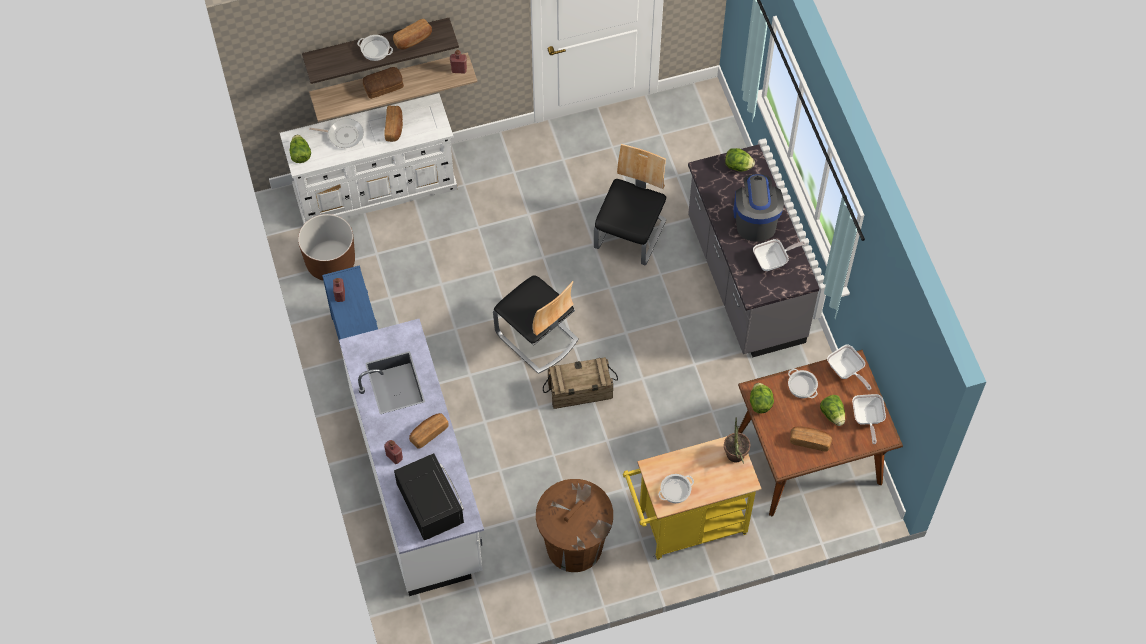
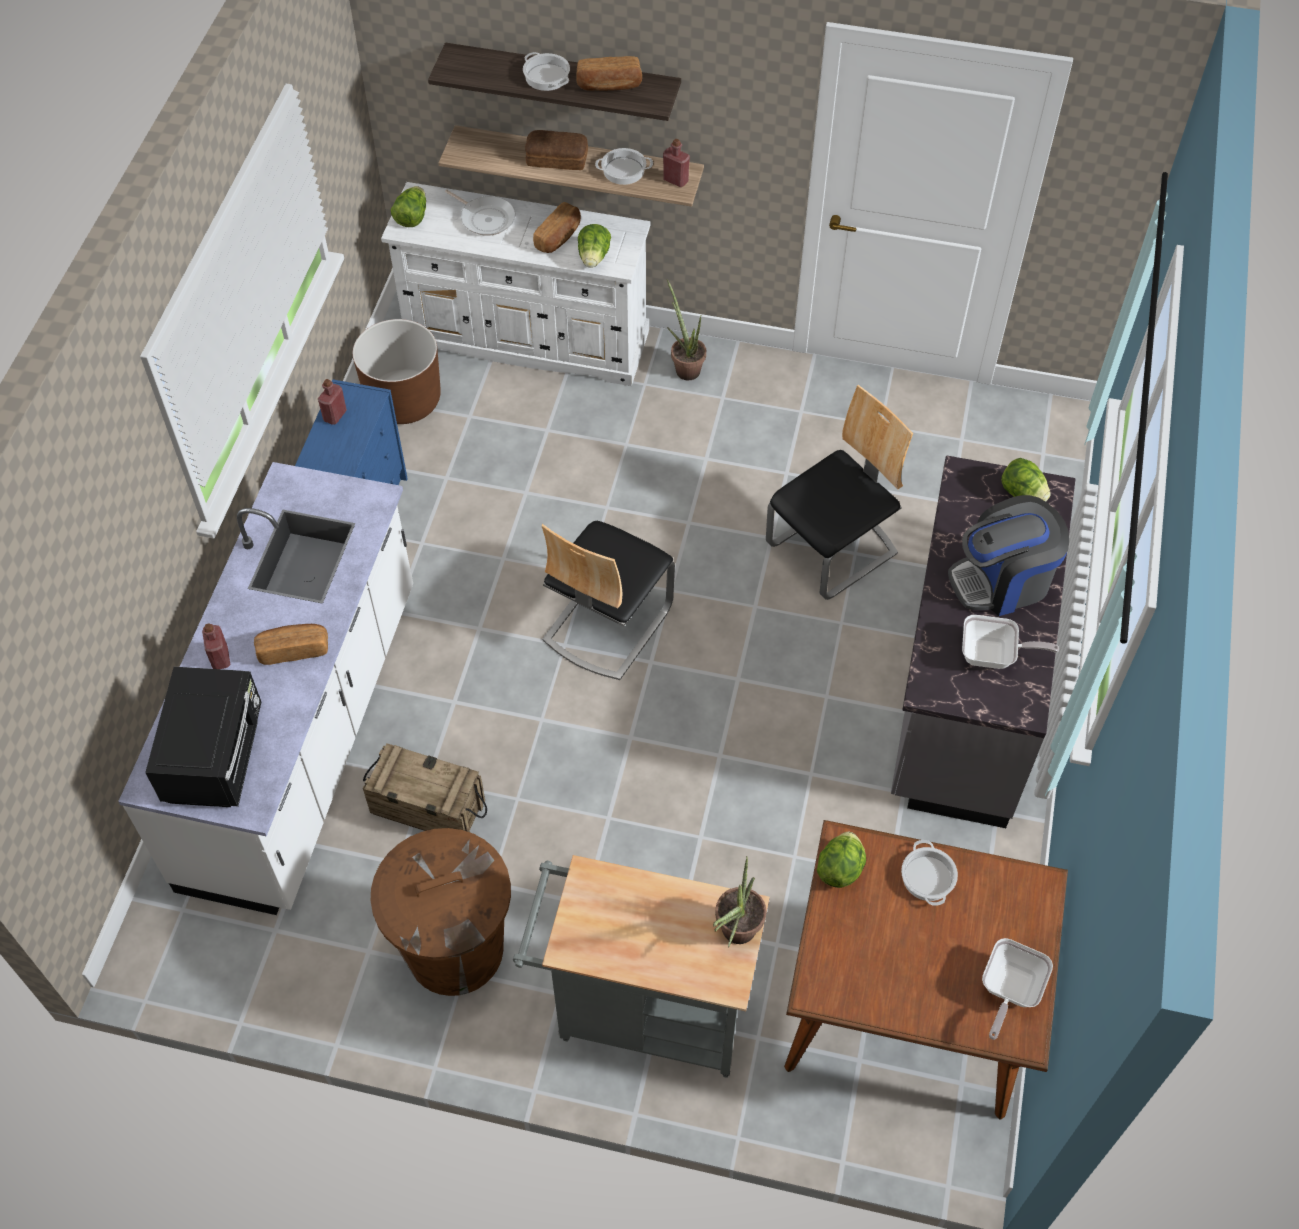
camera: 30 degrees right, 5 degrees down
chair [493,276,579,374] -> chair turned 45 degrees clockwise [541,521,675,680]
crate [543,357,618,409] -> crate moved to [363,743,487,832]
yellow cart [623,436,762,560] -> grey cart [513,855,770,1078]
cooking pot [658,474,694,504] -> cooking pot moved to [595,148,653,185]
coffee machine [733,174,784,242] -> coffee machine turned 135 degrees counterclockwise [948,495,1069,616]
bread [790,426,832,452] -> none
lettuce [820,395,845,426] -> lettuce moved to [578,224,611,268]
frying pan [827,345,871,390] -> none
none -> potted plant [667,279,706,380]

